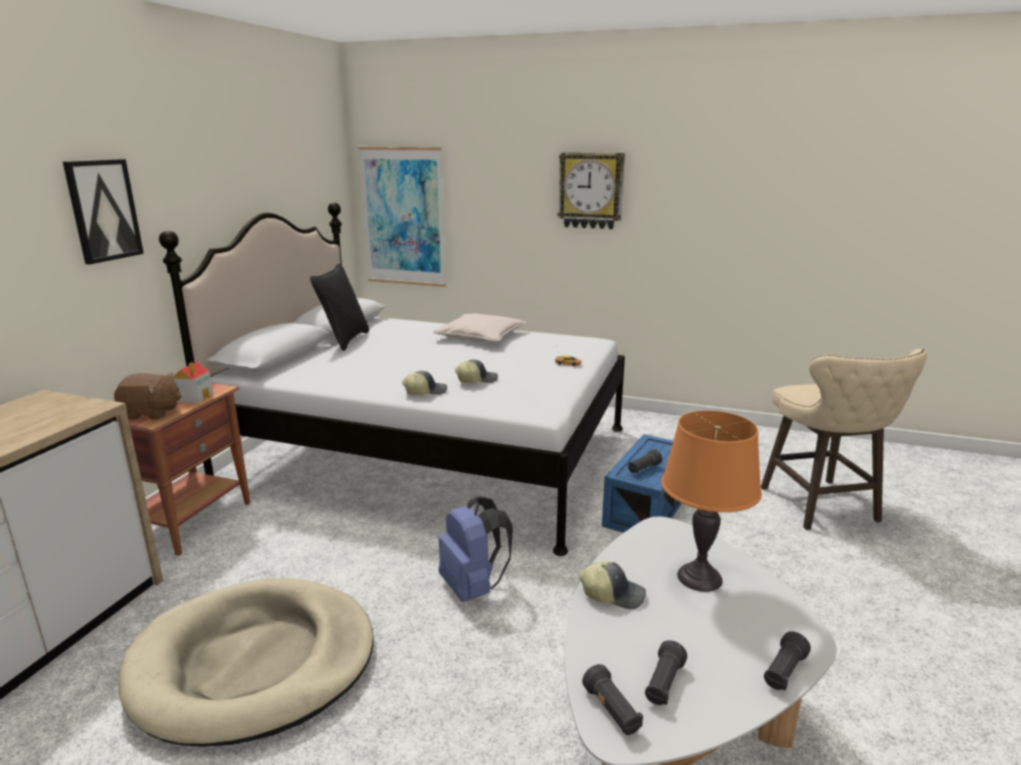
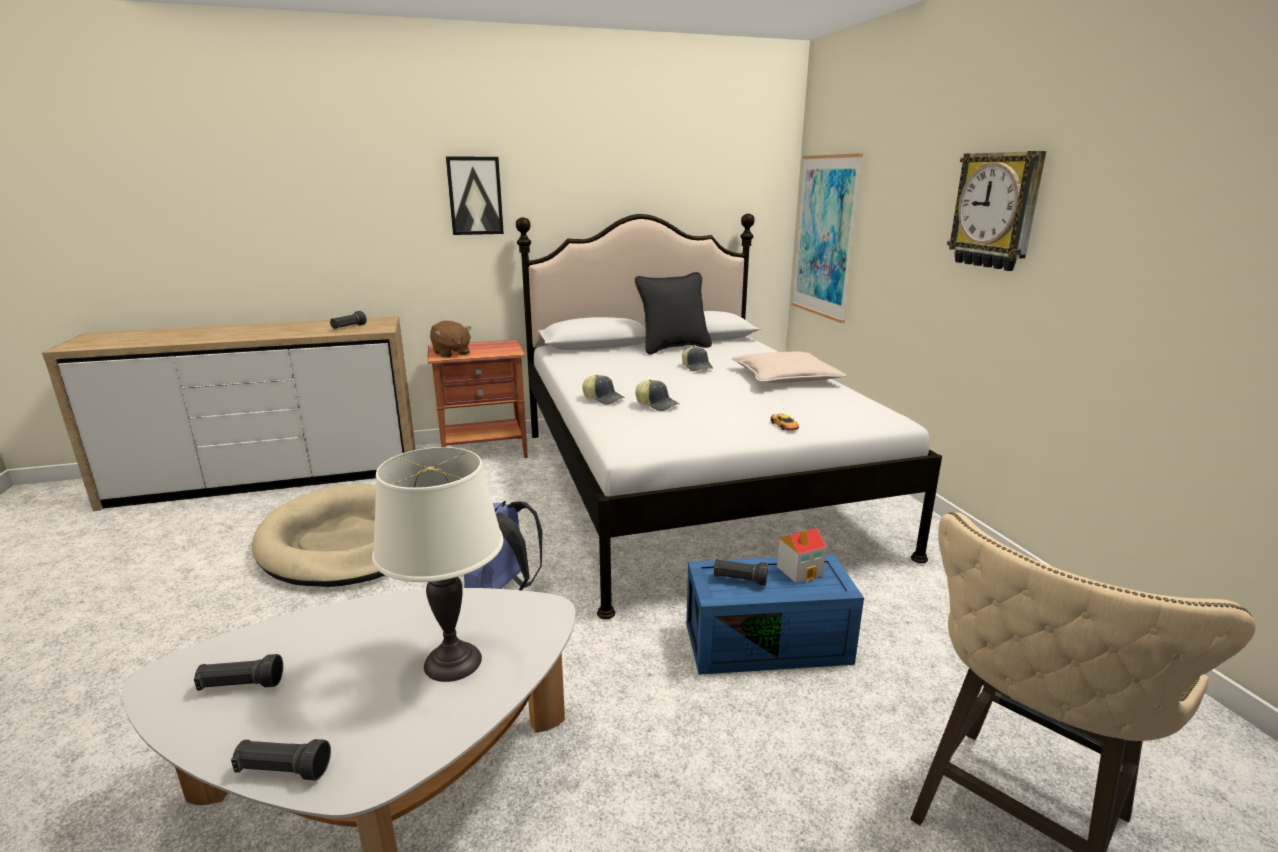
camera: 55 degrees right, 0 degrees up
toy house [172,362,213,403] -> toy house moved to [777,528,826,583]
cap [579,561,646,609] -> cap moved to [682,346,713,371]
black flashlight [582,664,643,735] -> black flashlight moved to [330,311,367,329]
orange table lamp [661,411,762,592] -> white table lamp [372,447,503,682]

